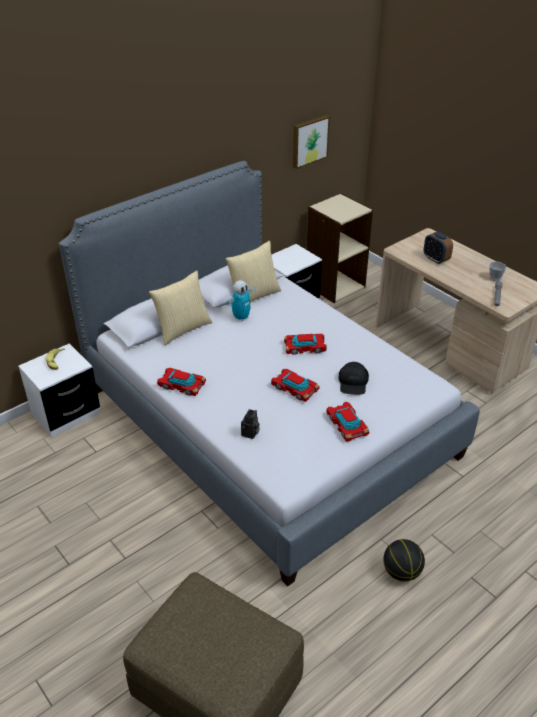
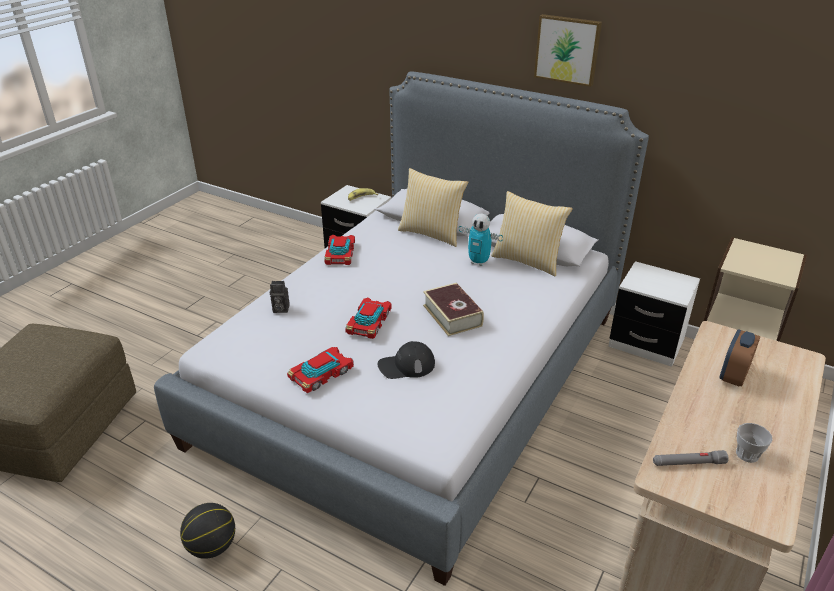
camera: 70 degrees right, 5 degrees down
toy car [284,334,327,355] -> book [423,283,484,336]
picture [293,115,330,169] -> picture moved to [534,14,602,87]

